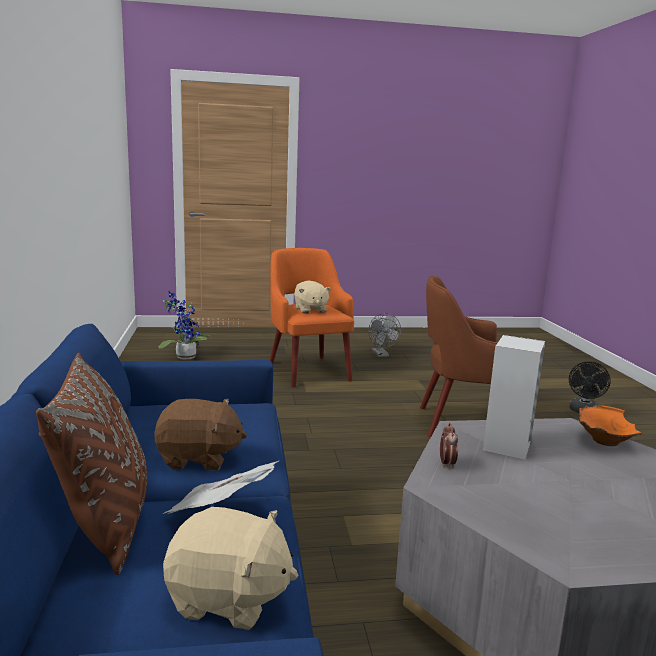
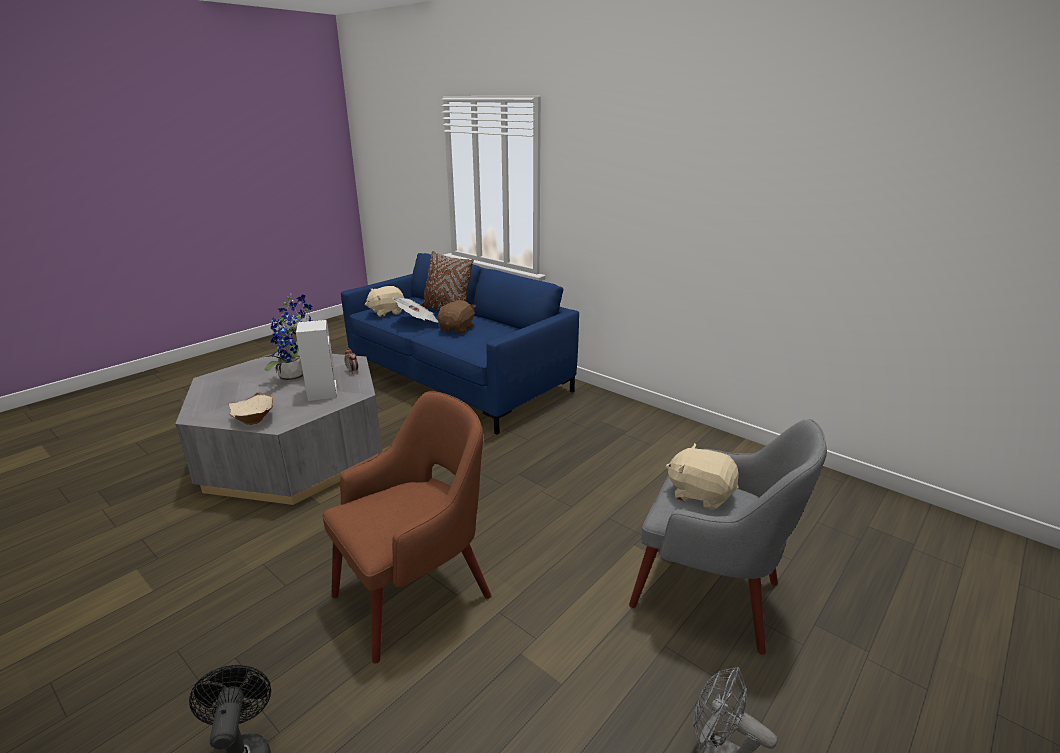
camera: 140 degrees right, 10 degrees up
brown plush toy [154,399,247,470] -> brown plush toy turned 150 degrees clockwise [438,300,476,334]
potted plant [159,291,210,359] -> potted plant moved to [258,294,313,382]
orange armchair [270,248,354,387] -> grey armchair [629,419,827,655]
orange bowl [579,405,642,446] -> beige bowl [229,392,273,425]

